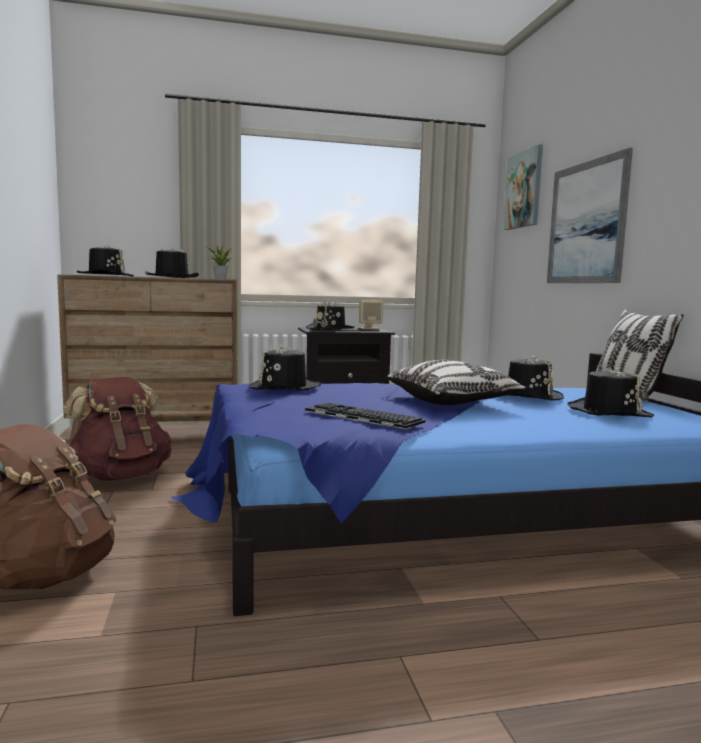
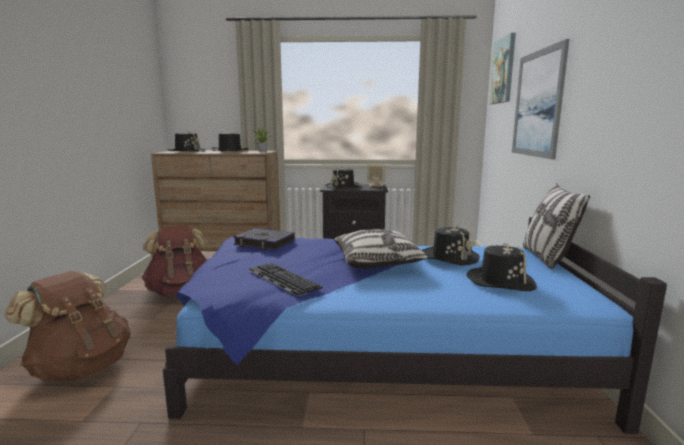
camera: 15 degrees right, 5 degrees up
black hat [249,344,321,390] -> book [233,228,295,250]

